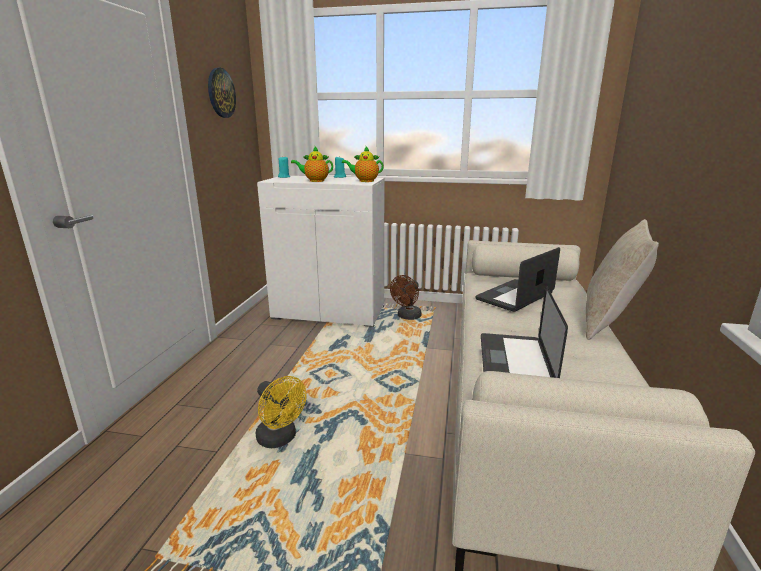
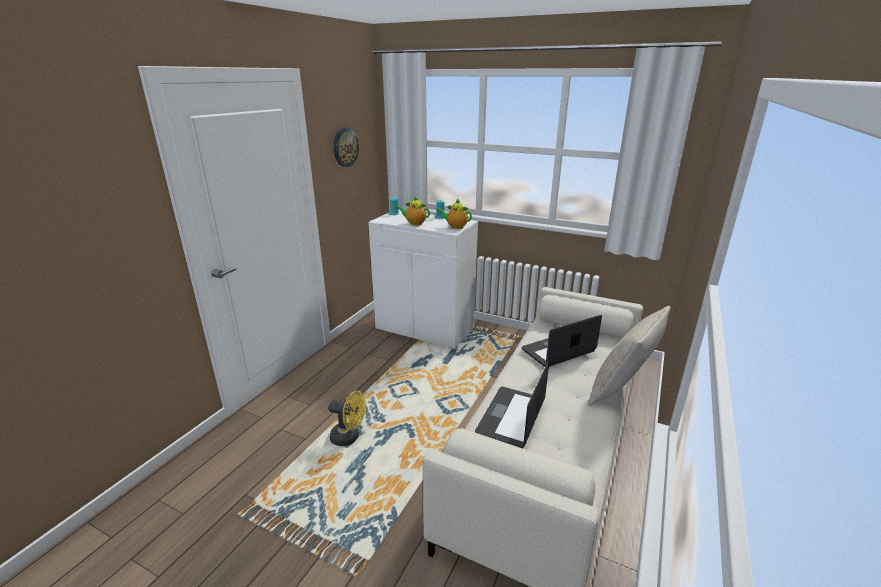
camera: 15 degrees right, 5 degrees up
yellow fan [256,376,306,448] -> yellow fan turned 45 degrees counterclockwise [328,391,366,446]
brown fan [390,275,422,320] -> none

